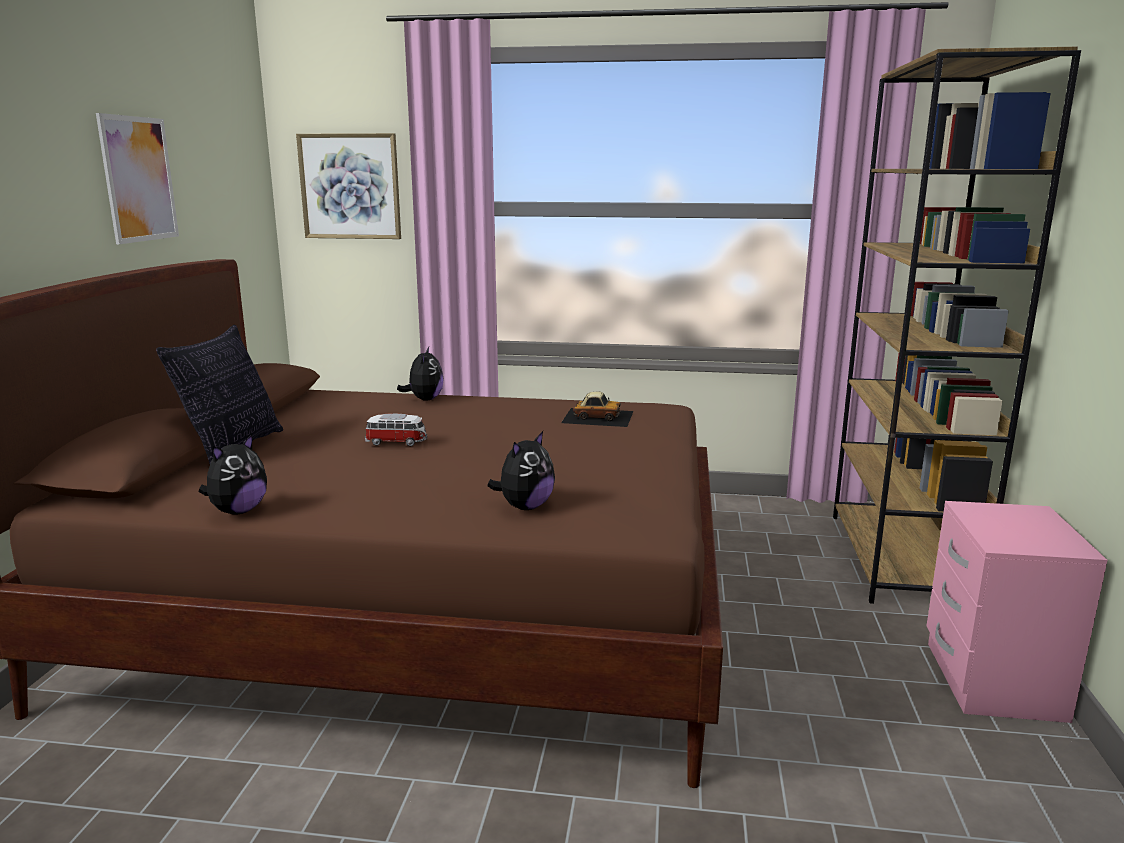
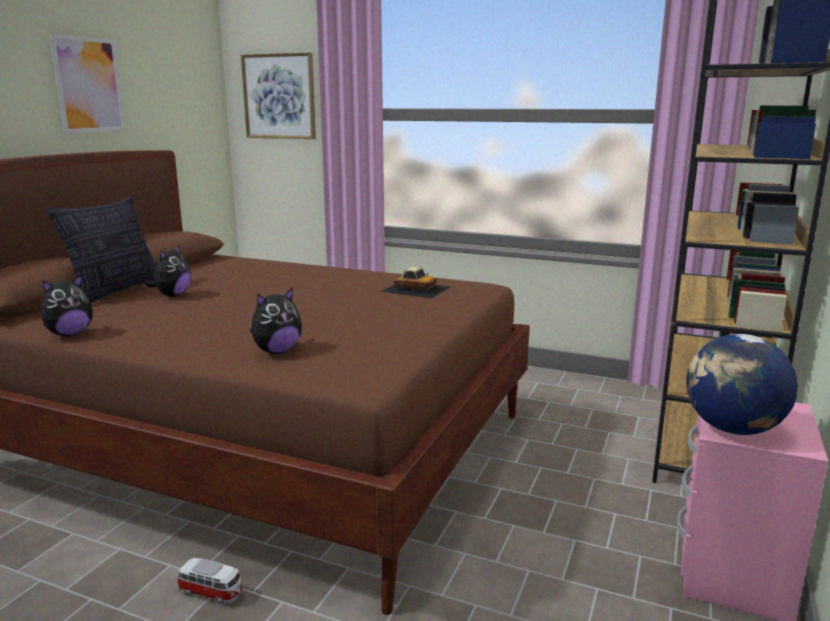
camera: 15 degrees right, 0 degrees up
toy car [365,414,428,446] -> toy car moved to [177,558,244,605]
plush toy [397,347,443,401] -> plush toy moved to [145,244,191,297]
none -> globe [686,334,798,435]

